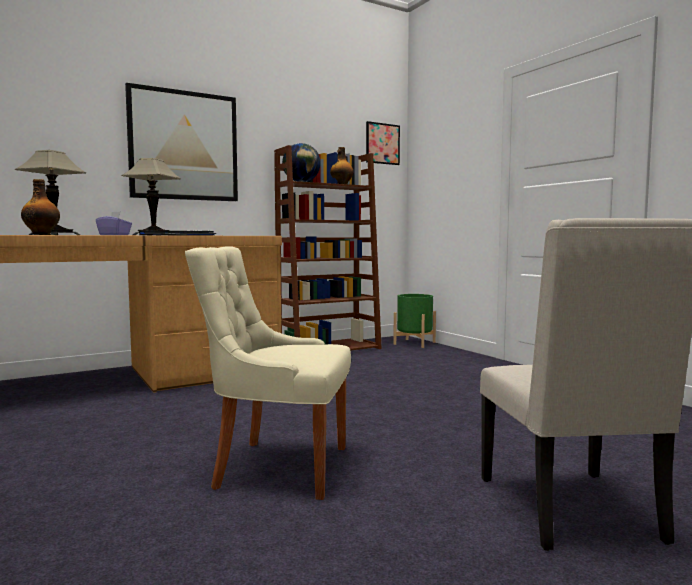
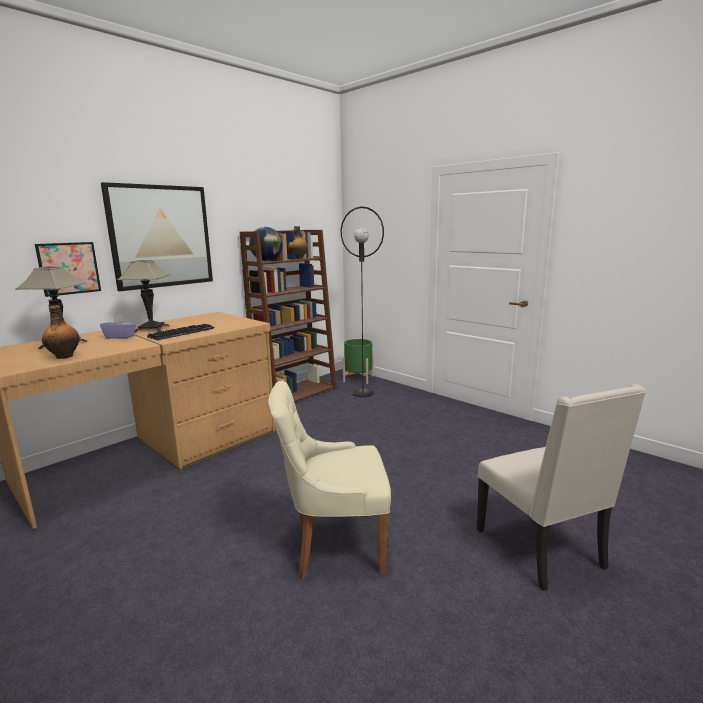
camera: 15 degrees left, 10 degrees up
picture [366,121,400,165] -> picture moved to [35,242,101,297]
none -> black floor lamp [340,206,384,397]

